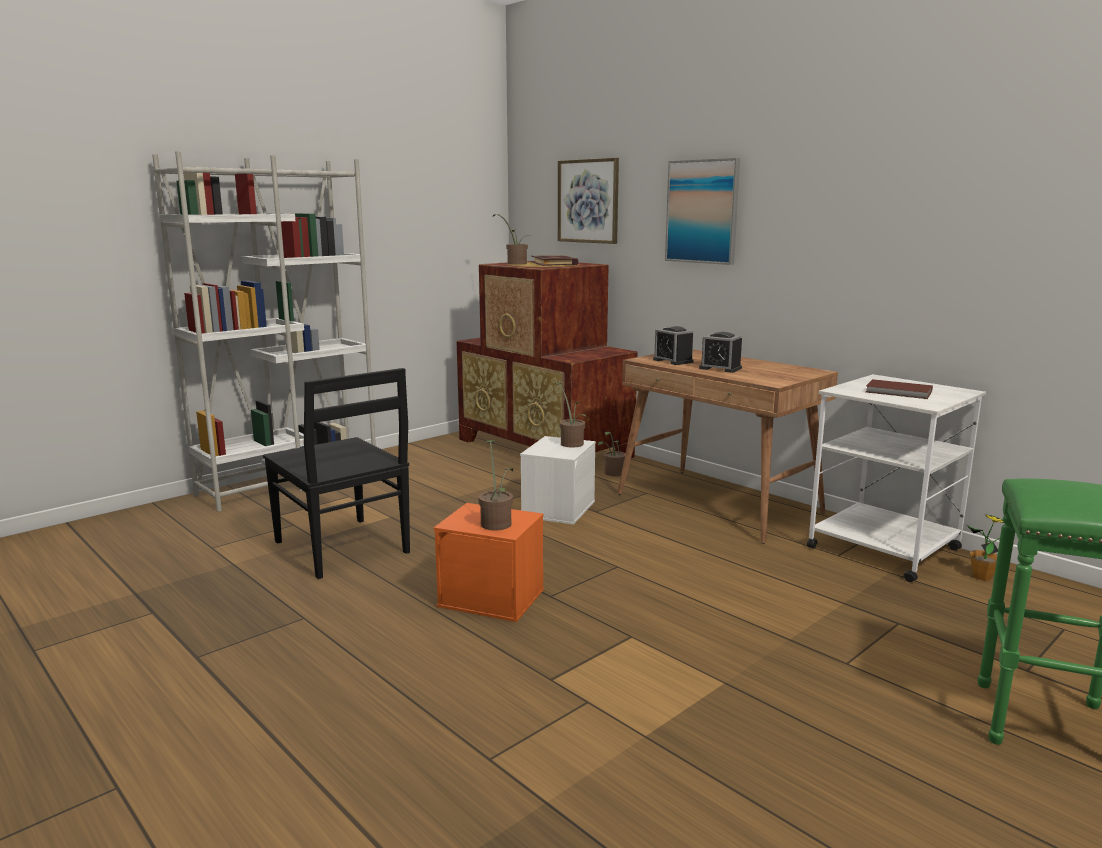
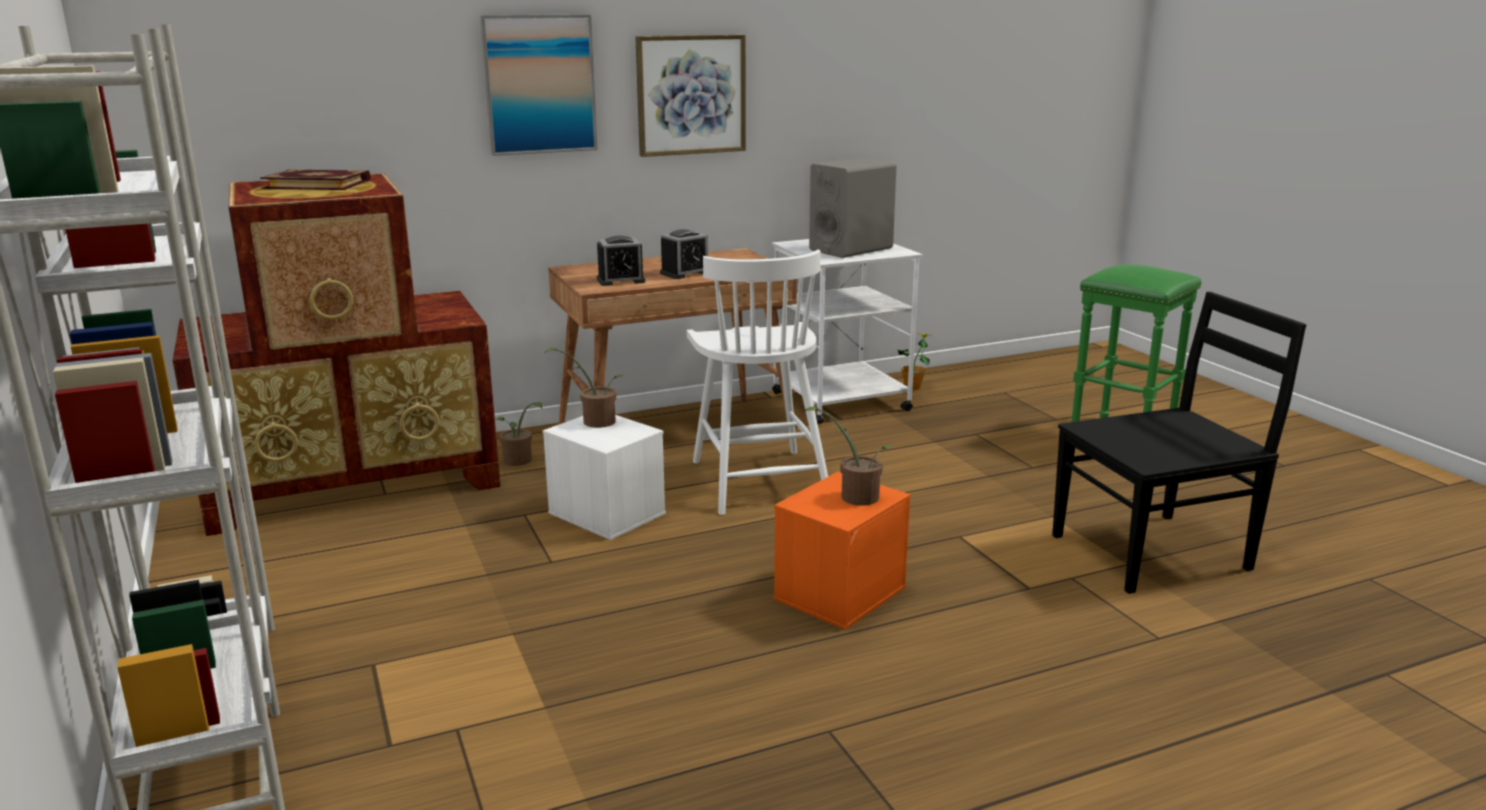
camera: 70 degrees left, 5 degrees up
black chair [263,368,410,579] -> black chair moved to [1052,292,1306,594]
potted plant [493,214,533,265] -> none
picture [558,158,619,244] -> picture moved to [635,34,746,157]
brown book [866,379,933,399] -> grey speaker [809,157,896,258]
none -> white chair [687,250,828,515]

